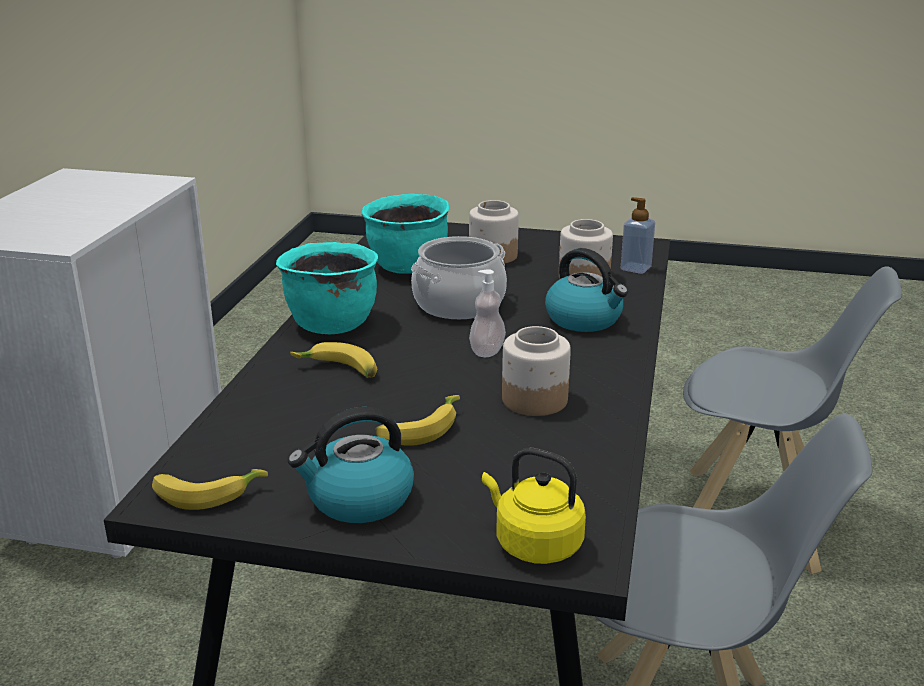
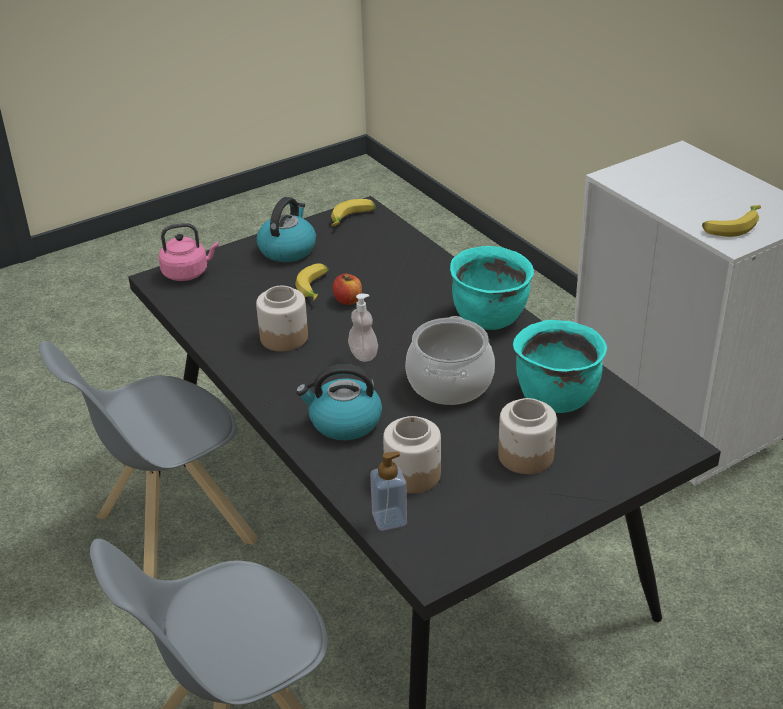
camera: 135 degrees right, 10 degrees up
banana [290,342,377,378] -> banana moved to [702,205,761,237]
yellow kettle [482,447,586,564] -> pink kettle [159,223,219,281]
none -> apple [333,274,362,305]

